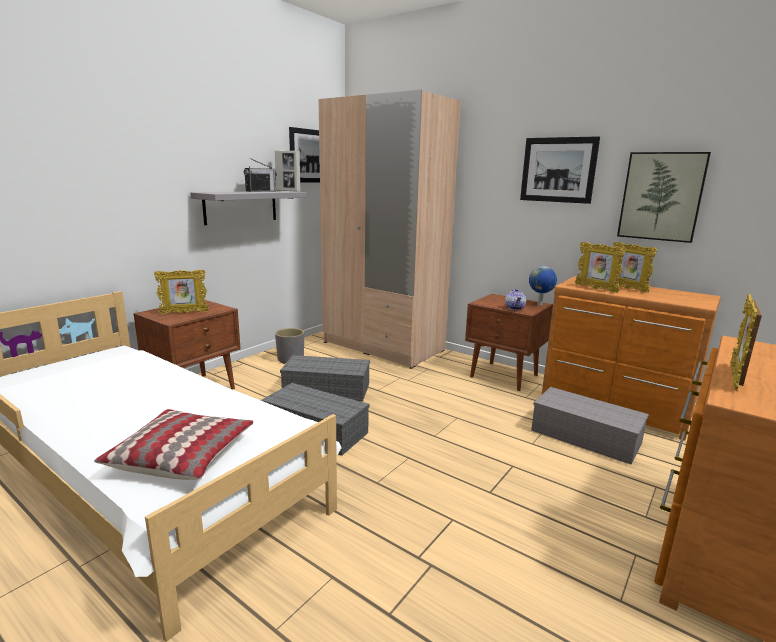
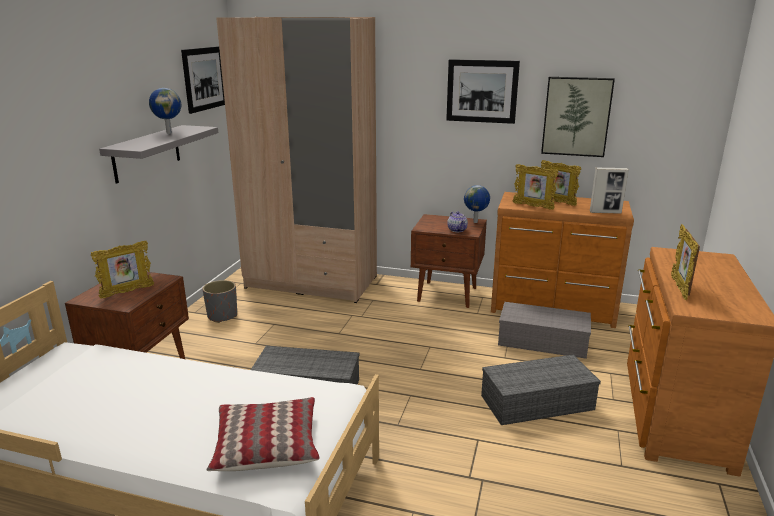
camera: 20 degrees left, 5 degrees up
radio [244,158,277,192] -> globe [149,88,181,134]
picture frame [275,150,301,192] -> picture frame moved to [590,167,629,214]
grey storage box [280,355,370,402] -> grey storage box moved to [481,354,601,425]

